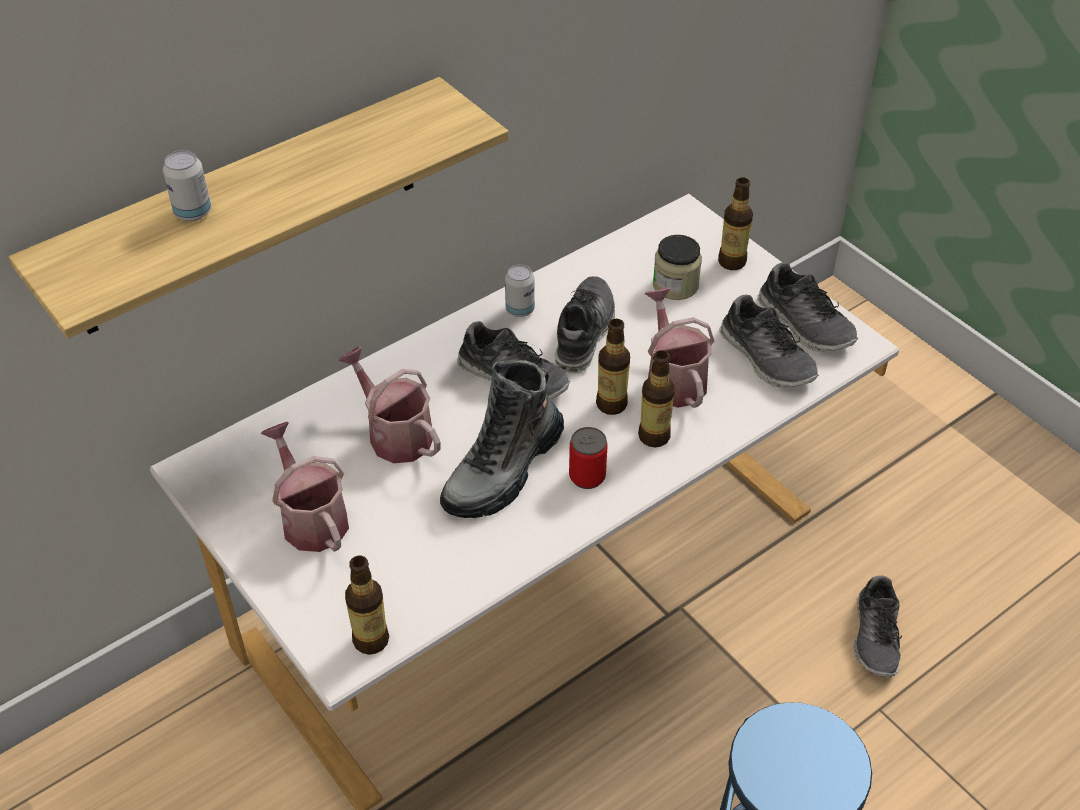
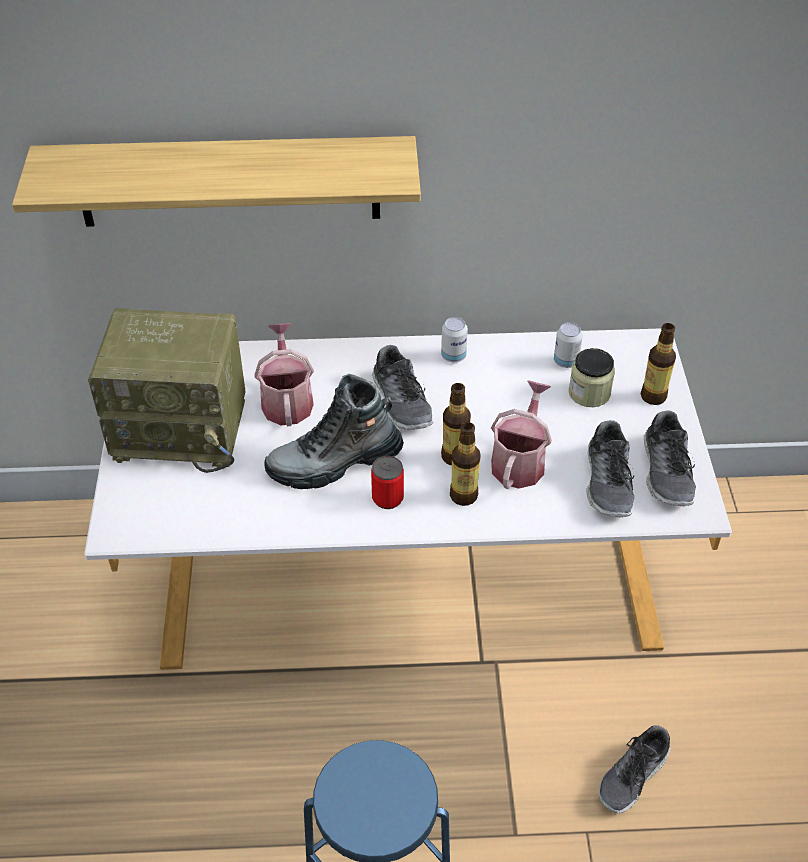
camera: 35 degrees right, 0 degrees up
can [163,150,211,221] -> can moved to [554,322,583,368]
watering can [260,422,349,552] -> radio [88,308,246,473]
bottle [345,556,389,655] -> none
shoe [555,276,615,373] -> none

